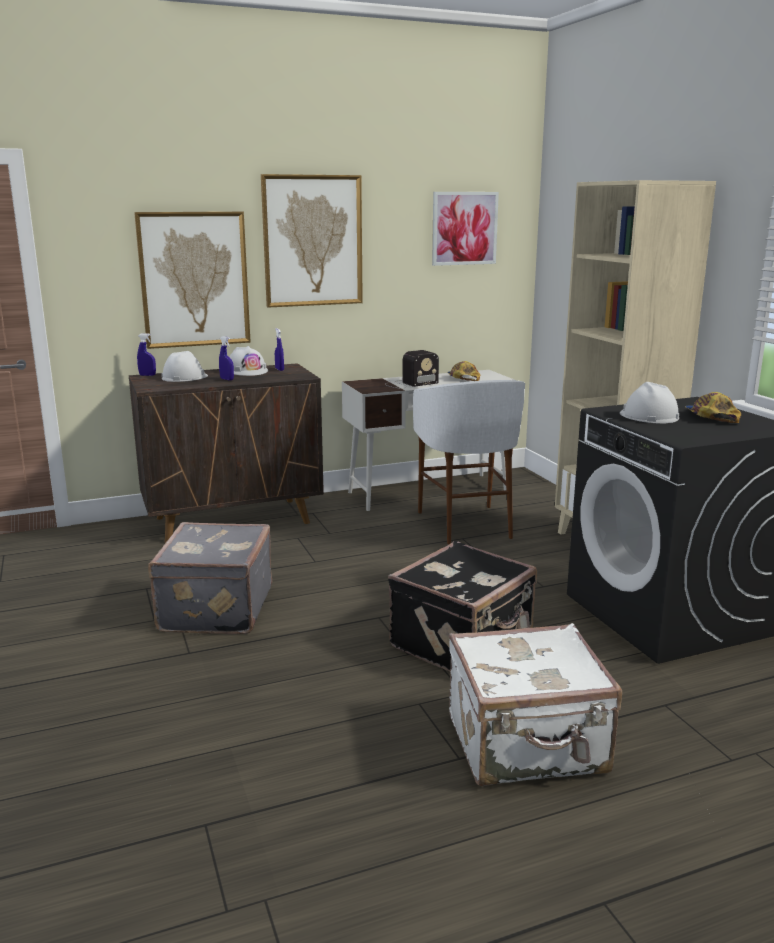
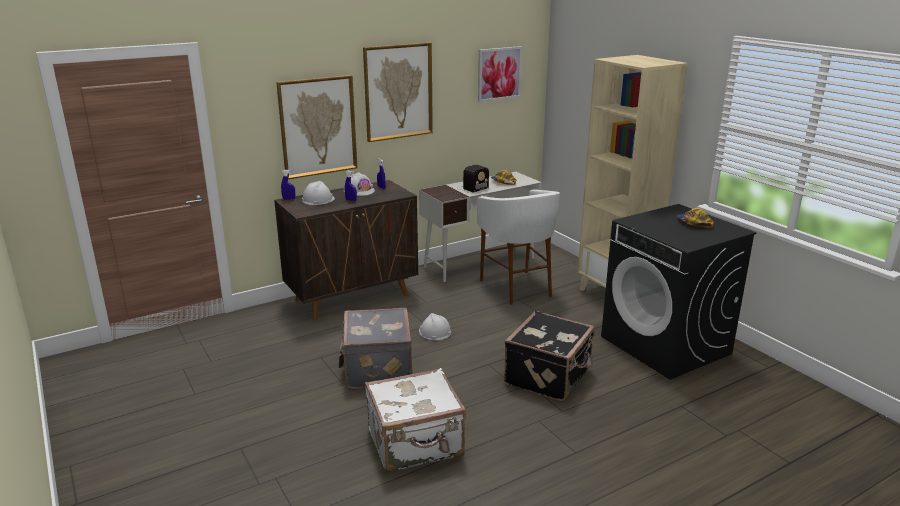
camera: 10 degrees left, 5 degrees up
white suitcase [449,623,622,786] -> white suitcase moved to [365,368,466,473]
white hard hat [620,382,679,424] -> white hard hat moved to [419,313,451,340]

